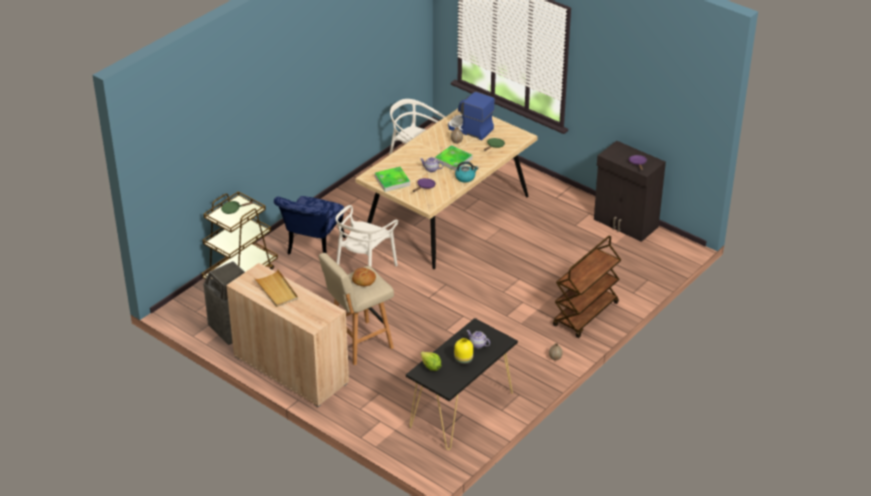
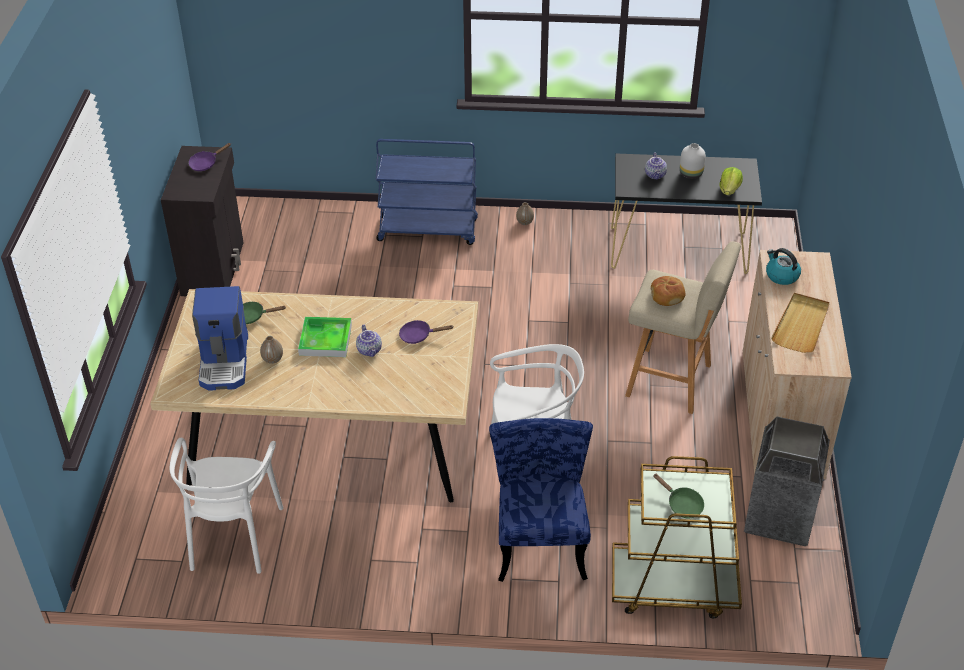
camera: 125 degrees left, 5 degrees up
blue chair [274,196,346,255] -> blue chair turned 75 degrees counterclockwise [489,418,593,582]
tray [375,167,410,192] -> none
yellow vase [454,338,473,365] -> white vase [680,143,706,179]
kettle [455,161,478,183] -> kettle moved to [766,248,801,285]
brown cart [553,236,621,338] -> blue cart [376,139,478,245]

